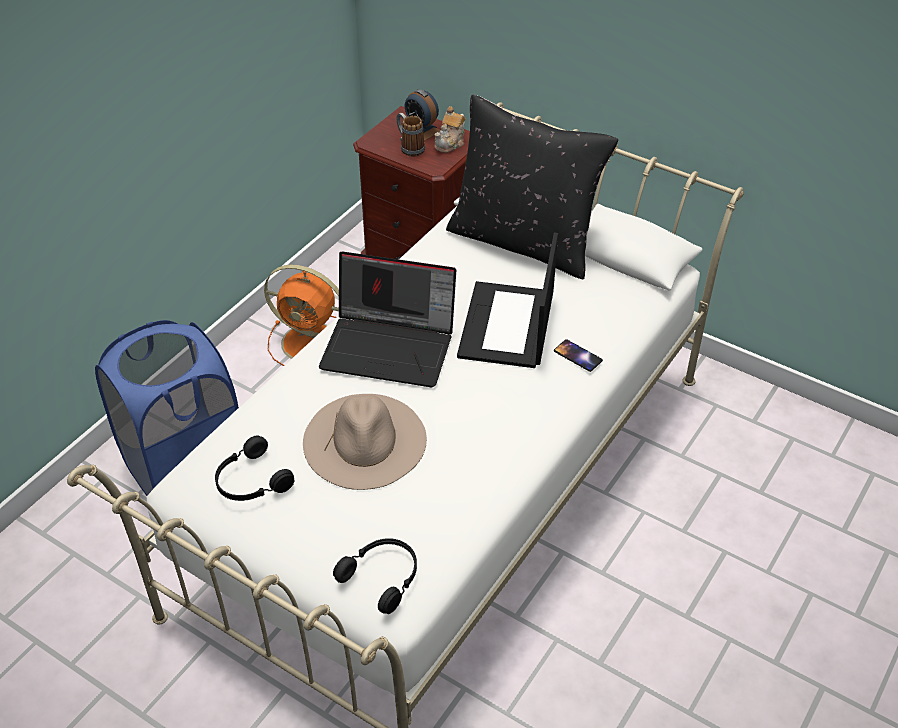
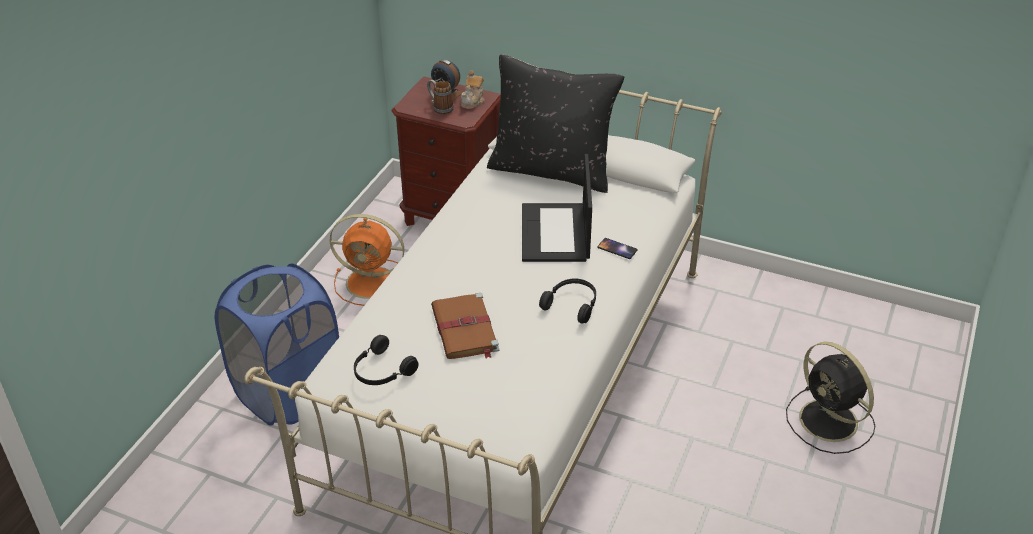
camera: 10 degrees left, 5 degrees down
beige hat [303,394,427,490] -> brown book [431,293,499,359]
laptop [319,252,456,387] -> none
black headphones [333,538,417,614] -> black headphones moved to [539,279,596,323]
none -> black fan [786,342,875,454]

